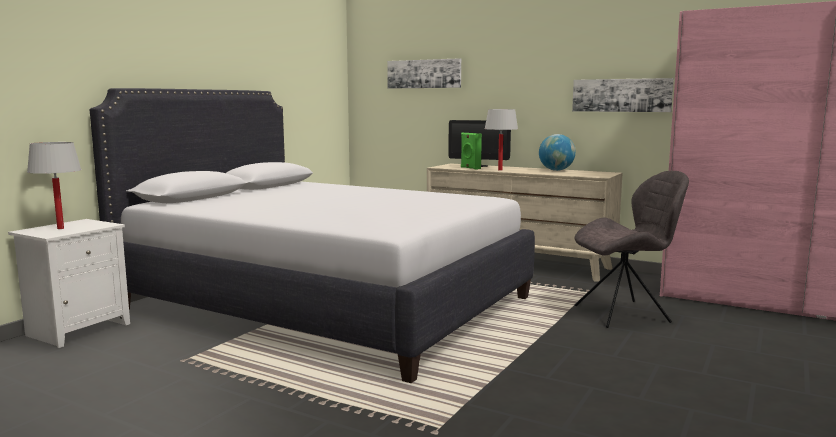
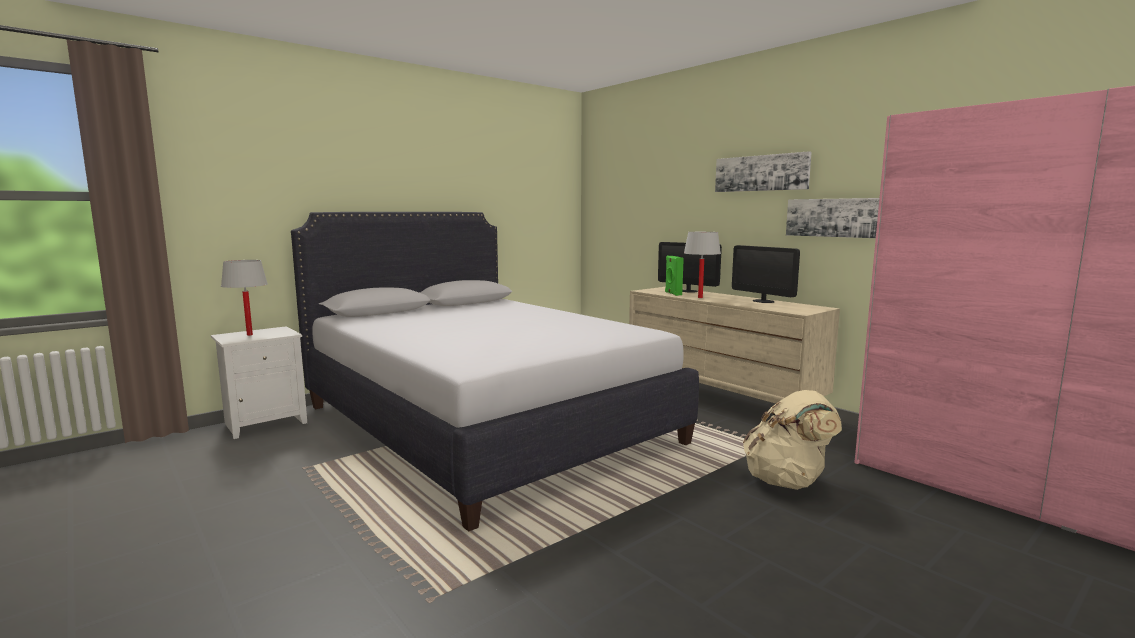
camera: 20 degrees right, 0 degrees up
picture [387,58,461,89] -> picture moved to [715,151,812,192]
globe [539,134,576,171] -> monitor [732,245,800,303]
grey chair [574,171,689,328] -> beige backpack [743,390,842,490]

